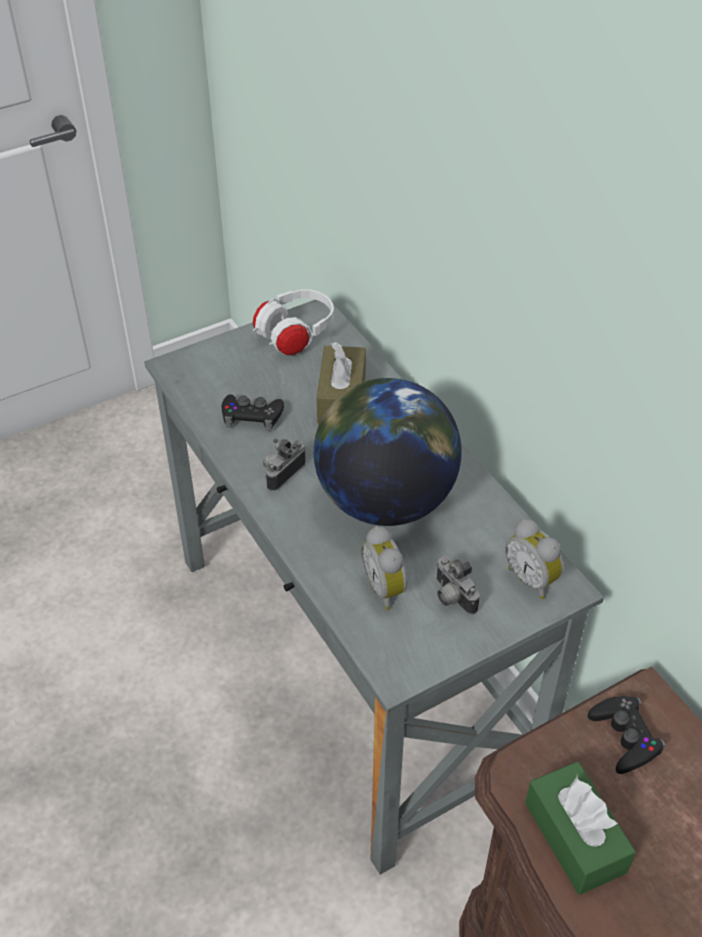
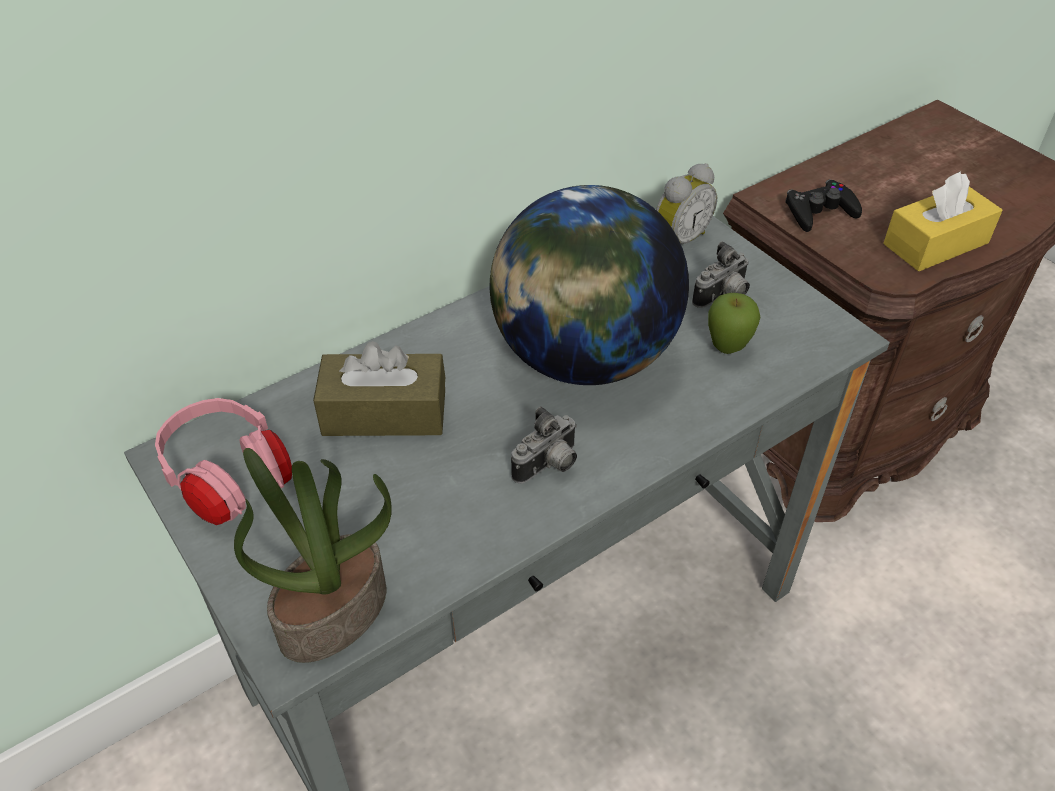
camera: 95 degrees left, 0 degrees up
black game controller [222,394,284,431] -> none
white headphones [253,289,334,355] -> pink headphones [155,398,292,525]
camera [263,439,306,491] -> camera turned 75 degrees counterclockwise [511,407,577,483]
alarm clock [361,526,407,610] -> apple [708,293,760,354]
green tissue box [525,761,636,895] -> yellow tissue box [883,171,1003,272]
none -> potted plant [234,448,392,663]

